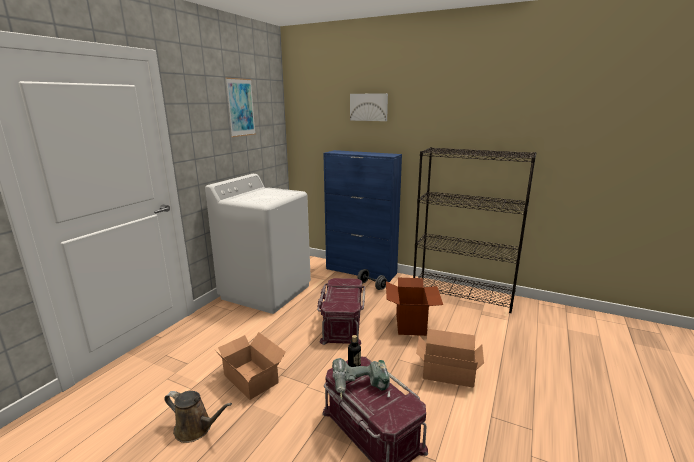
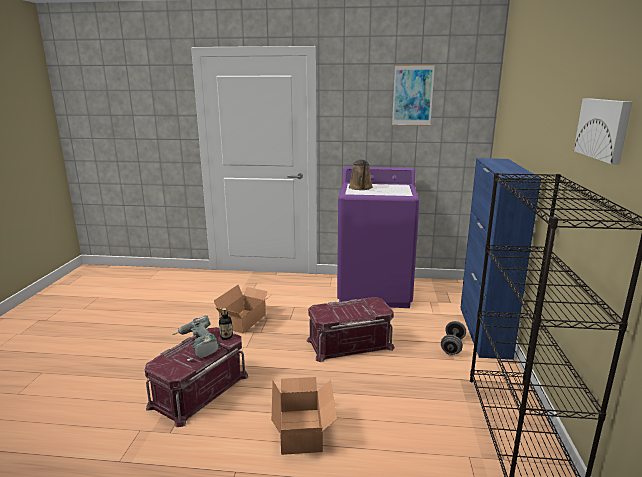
camera: 70 degrees right, 0 degrees up
brown watering can [164,391,232,443] -> brown watering can moved to [349,160,373,190]
white washing machine [205,174,311,314] -> purple washing machine [337,167,420,308]
picture [350,93,388,121] -> picture moved to [574,98,632,164]
cardboard box [386,278,443,336] -> none

